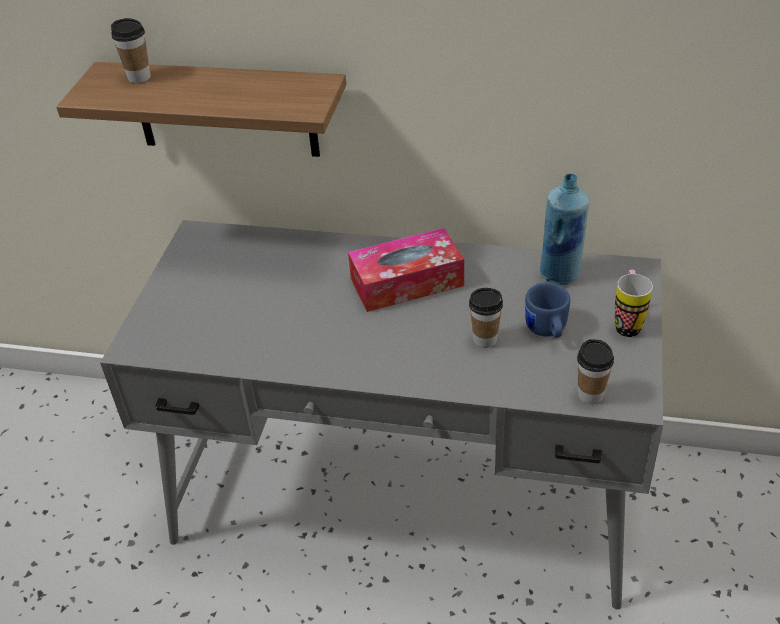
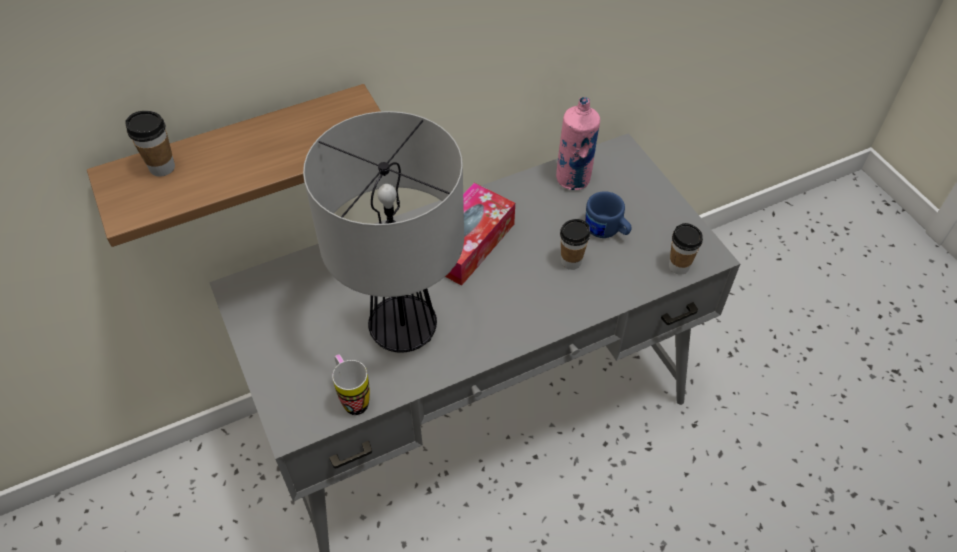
camera: 40 degrees left, 10 degrees up
blue bottle [540,174,589,285] -> pink bottle [556,97,600,190]
mug [615,270,653,337] -> mug moved to [332,354,370,415]
none -> table lamp [303,111,464,353]

